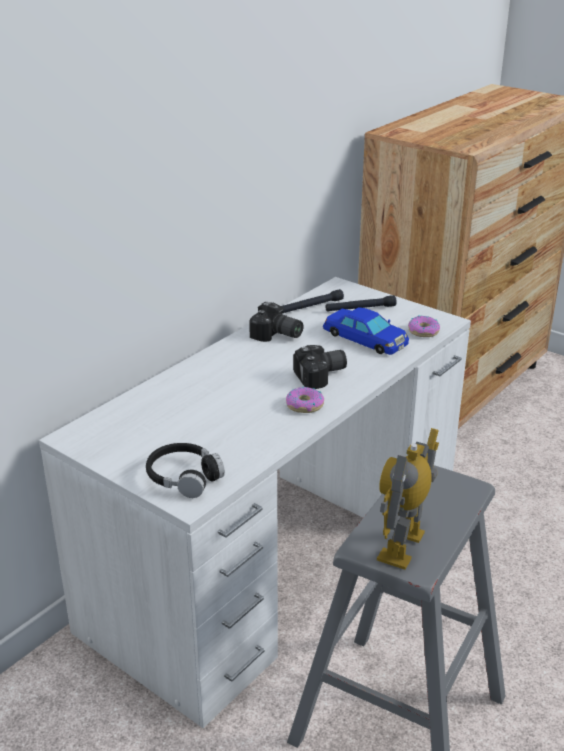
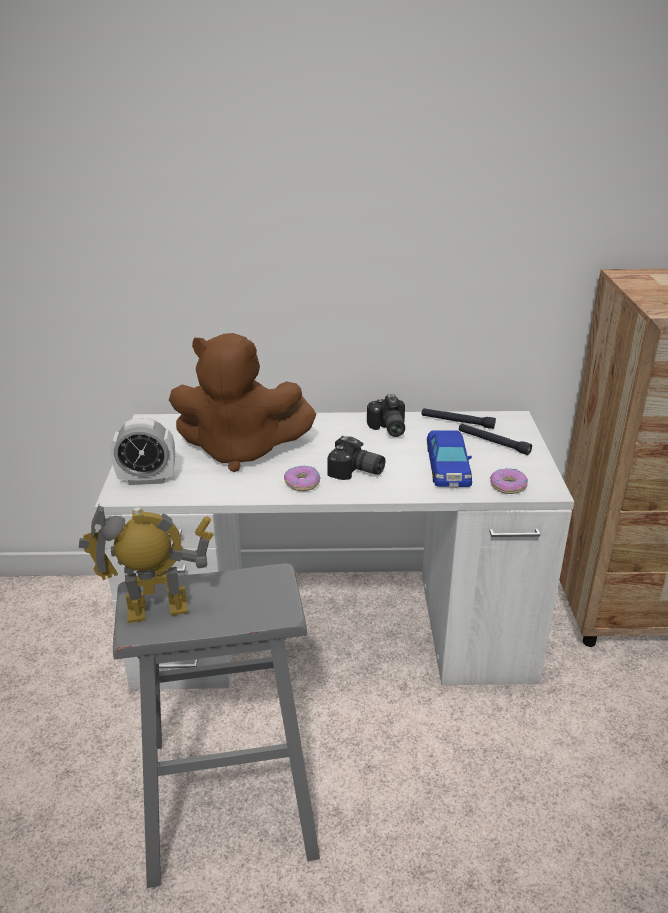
camera: 50 degrees right, 0 degrees up
black headphones [146,443,225,498] -> alarm clock [110,418,175,485]
none -> brown plush toy [169,333,316,472]

